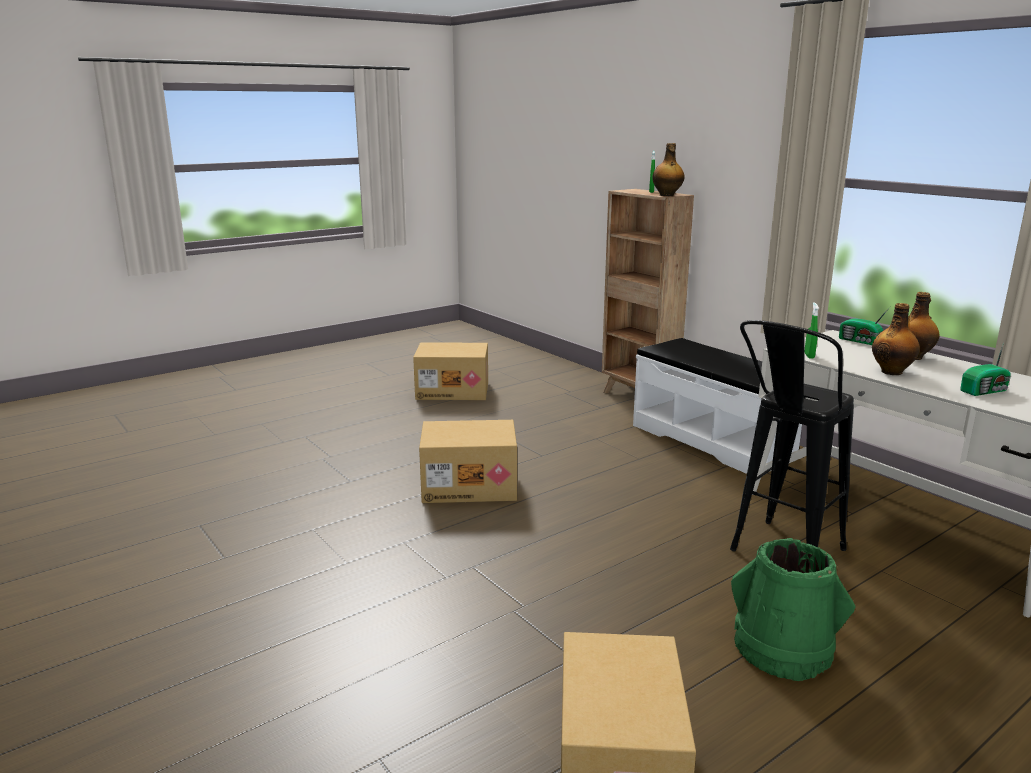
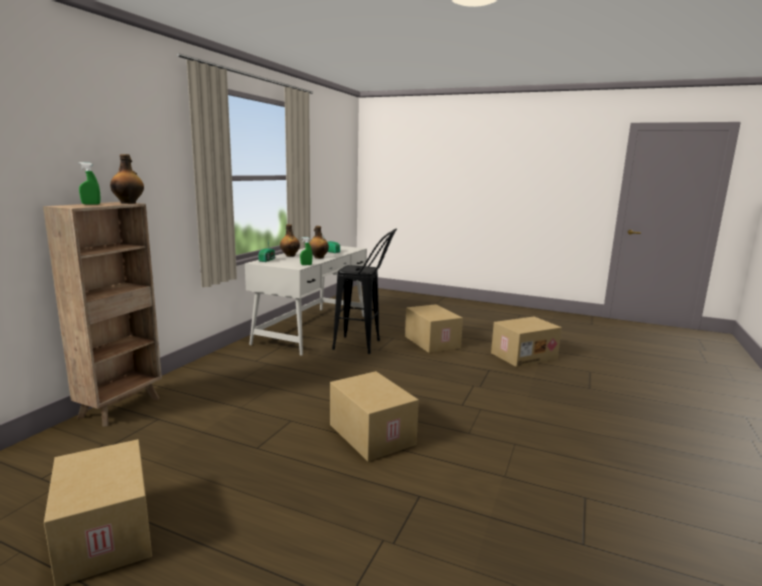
camera: 120 degrees left, 5 degrees down
white bench [633,338,802,474] -> none
green bucket [731,538,856,681] -> cardboard box [405,304,463,353]

